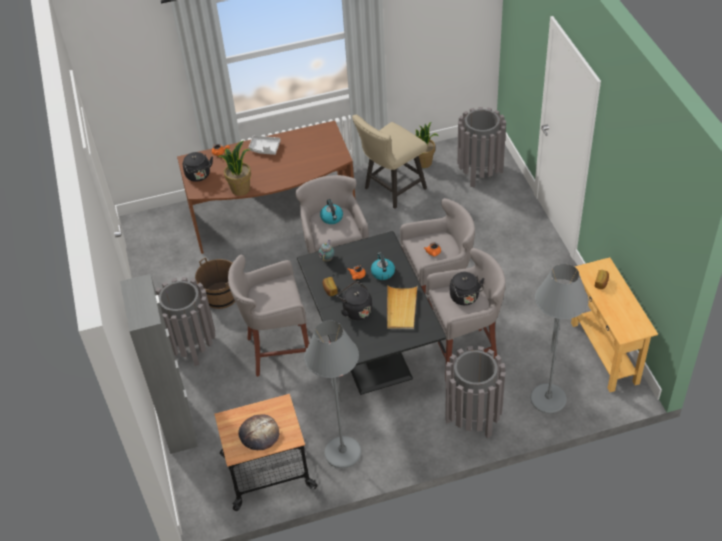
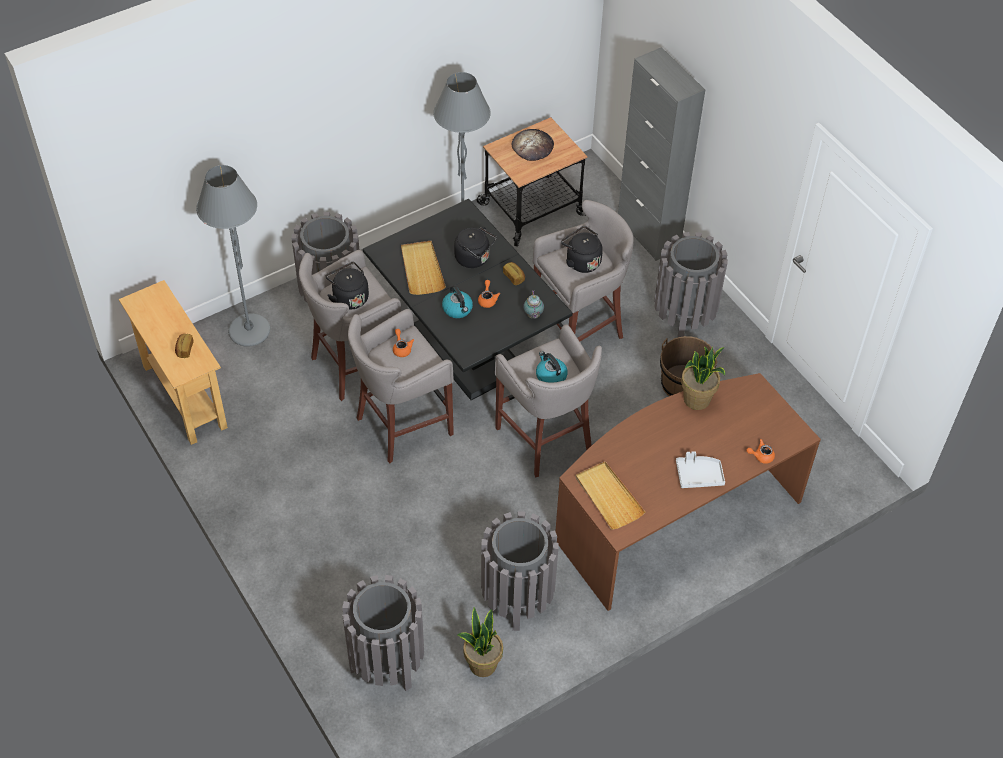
camera: 160 degrees right, 5 degrees up
black kettle [183,152,213,182] -> black kettle moved to [561,226,603,273]
beige chair [352,115,427,209] -> grey trash can [481,511,559,631]
none -> beige tray [575,461,645,530]

